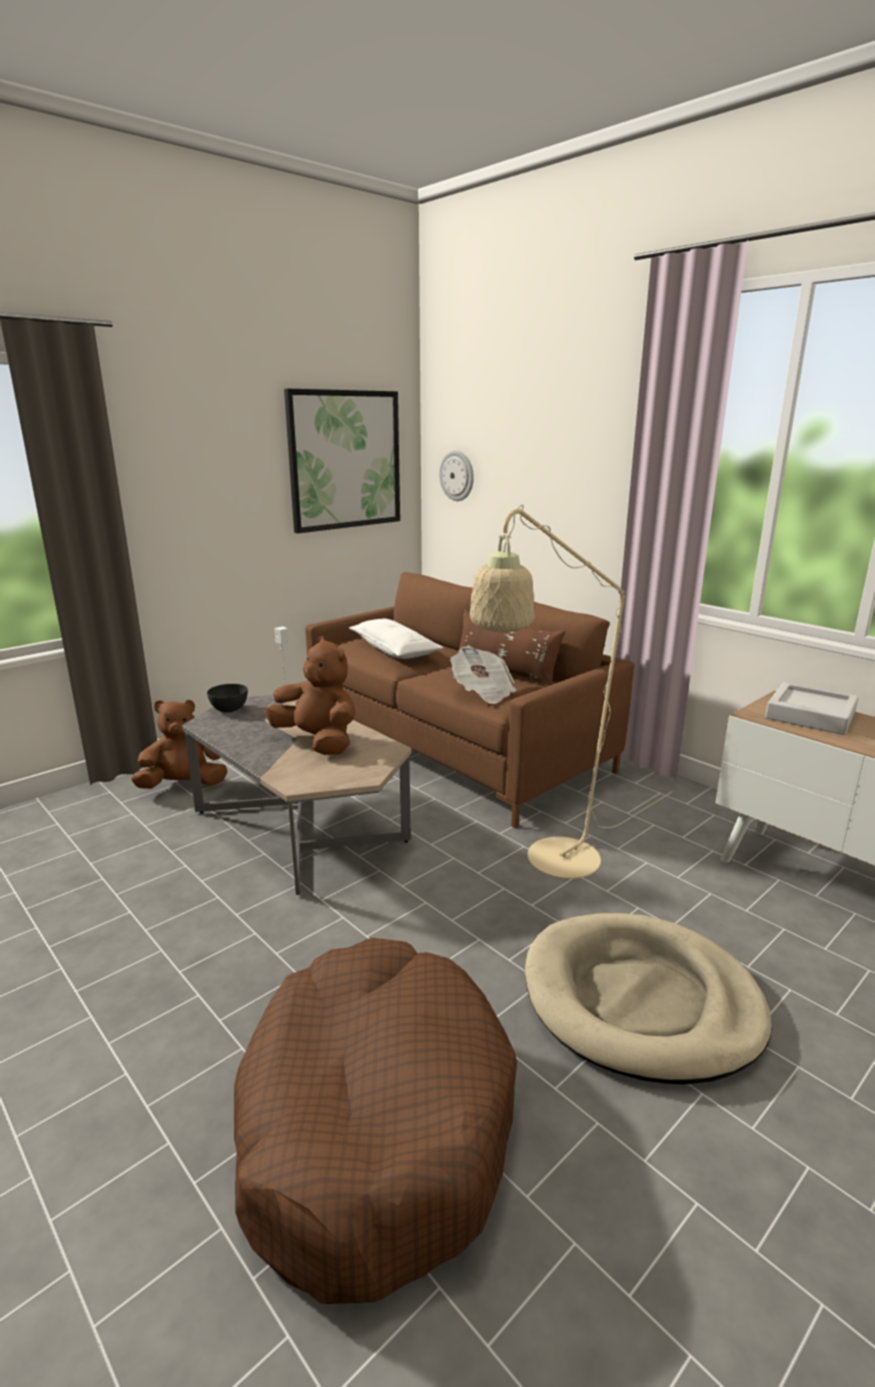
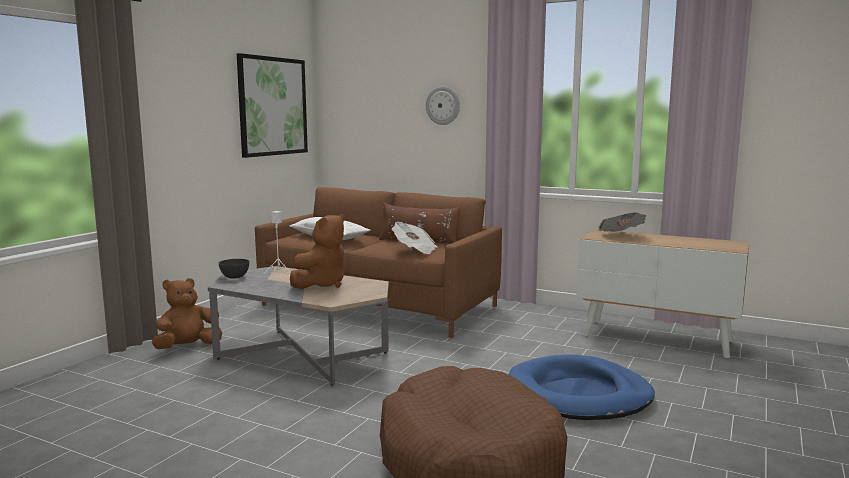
camera: 20 degrees left, 10 degrees down
brown plush toy [265,636,355,755] -> brown plush toy turned 105 degrees clockwise [290,214,345,289]
wall clock [439,450,474,501] -> wall clock moved to [426,86,460,125]
beige floor lamp [470,505,672,879] -> none
beige dog bed [525,913,772,1085] -> blue dog bed [509,354,655,420]
grey tray [765,682,859,735] -> newspaper [599,212,646,232]

